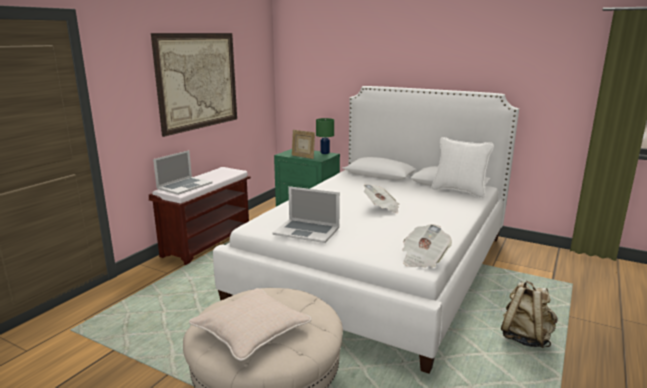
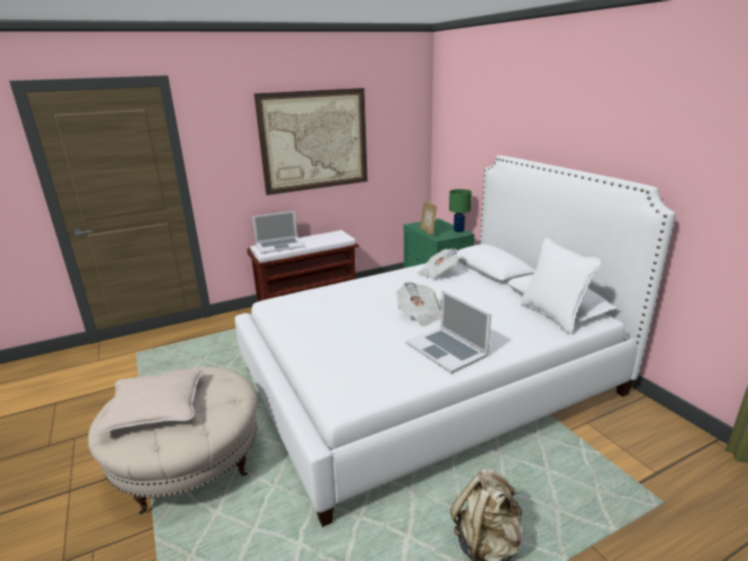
camera: 35 degrees right, 5 degrees up
laptop [273,186,340,243] -> laptop moved to [406,290,491,374]
newspaper [402,224,452,268] -> newspaper moved to [417,249,459,279]

